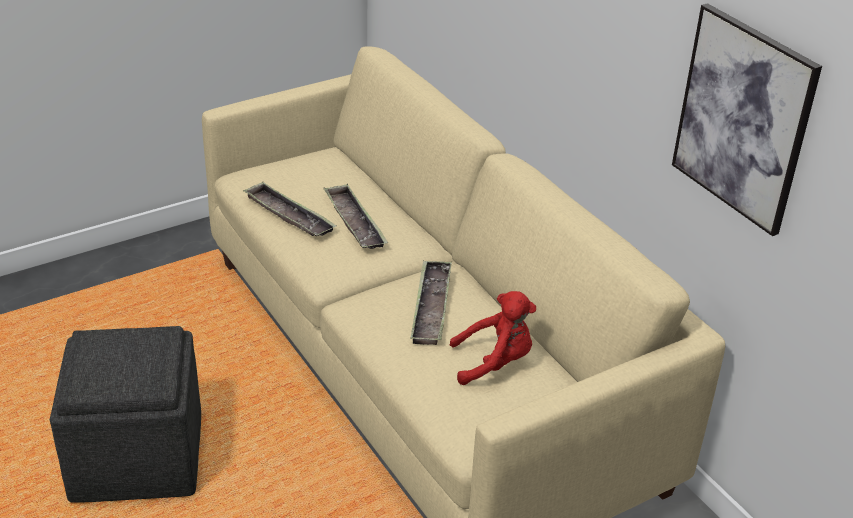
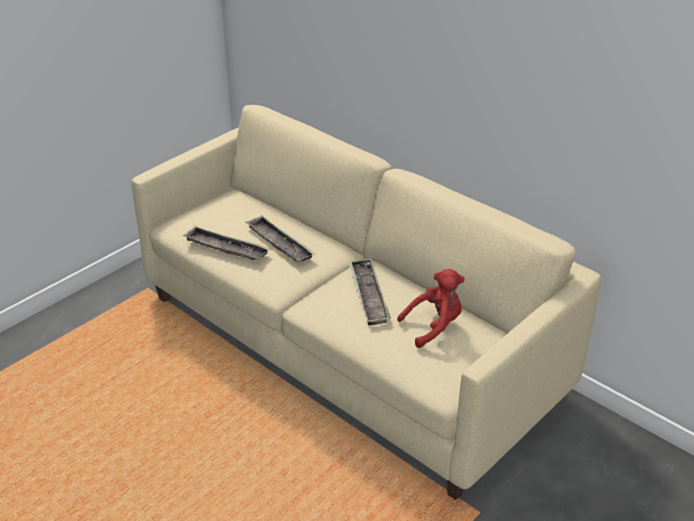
camera: 15 degrees left, 0 degrees up
grey ottoman [50,326,201,503] -> none
picture [672,3,822,236] -> none

